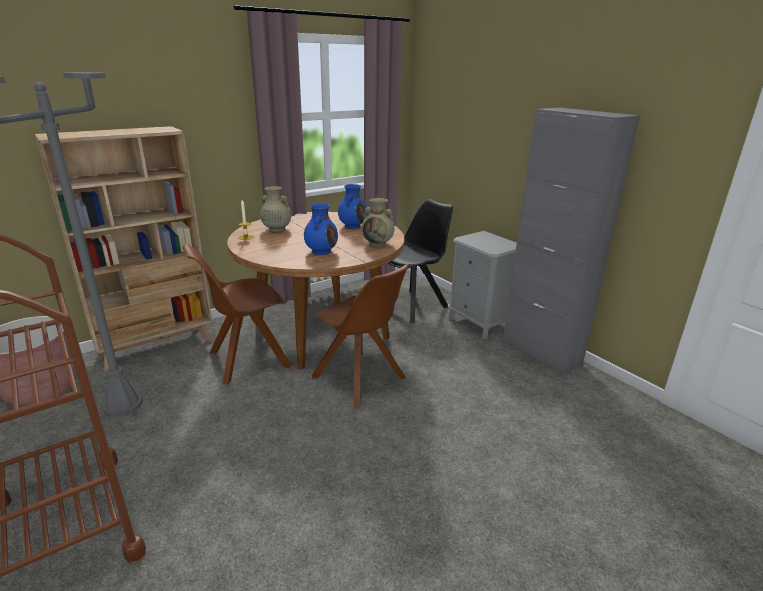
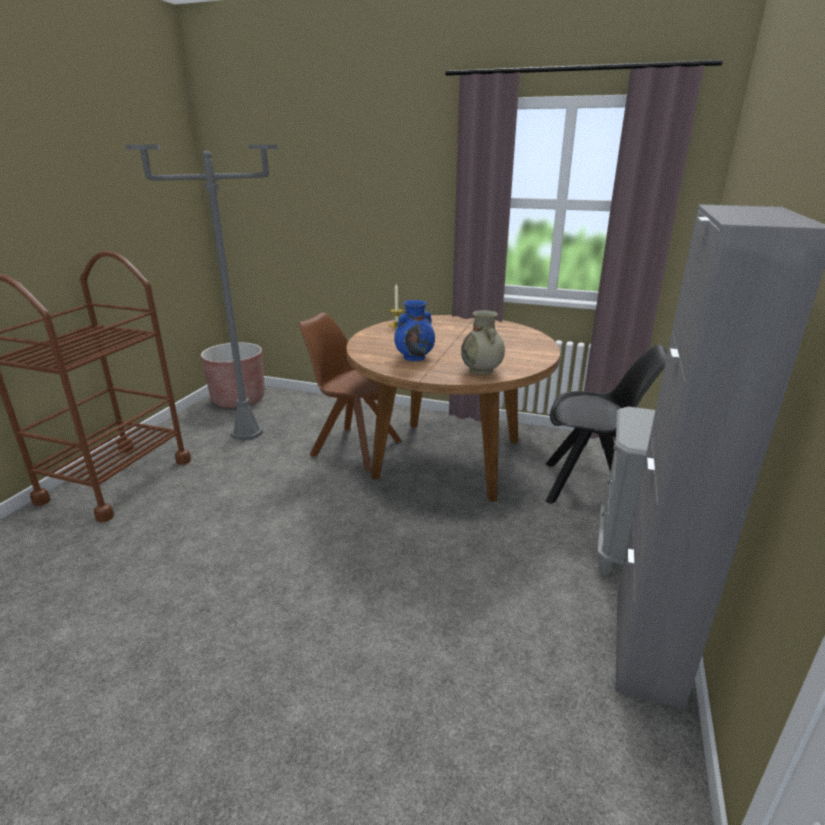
camera: 55 degrees right, 0 degrees up
beige bookcase [35,126,213,372] -> none
beige vase [260,186,291,232] -> none
brown chair [312,264,409,407] -> none
blue vase [338,184,367,229] -> none

